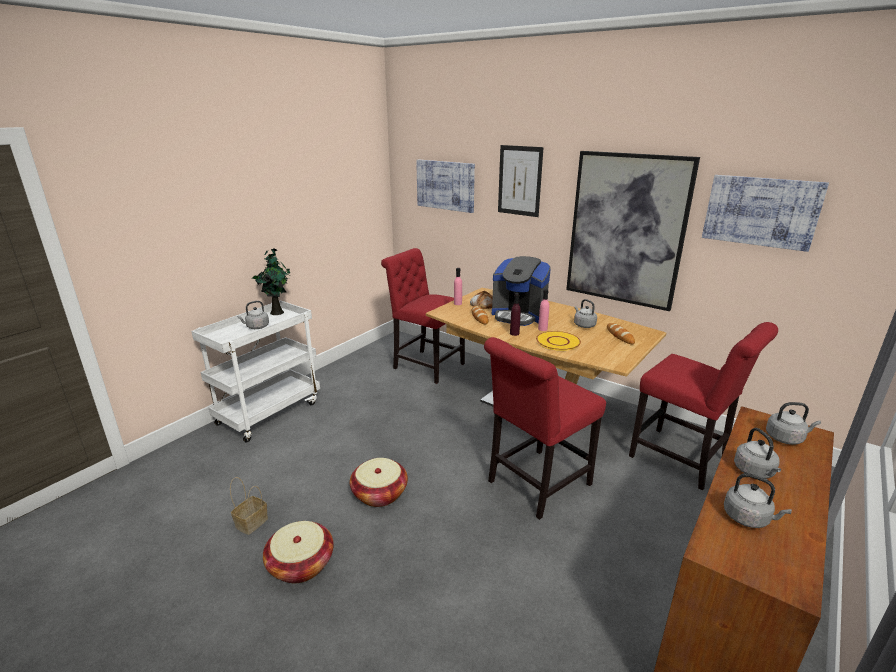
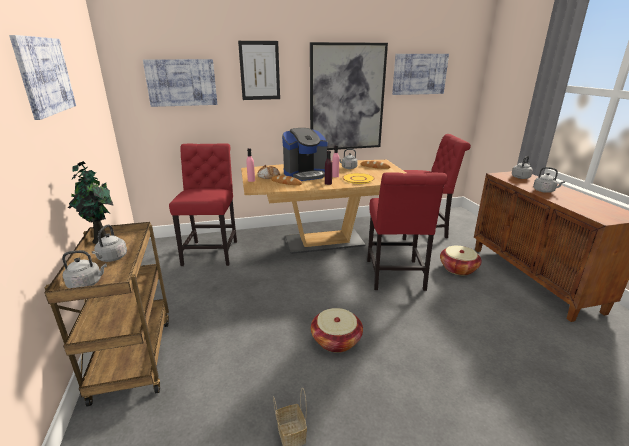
camera: 50 degrees left, 0 degrees up
white cart [191,300,320,442] -> brown cart [44,222,169,406]
basket [263,521,334,583] -> basket moved to [440,246,482,275]
red chair [381,248,465,384] -> red chair turned 105 degrees clockwise [169,143,237,266]
grey kettle [724,473,792,528] -> grey kettle moved to [62,250,107,288]
none -> picture [9,35,76,120]

